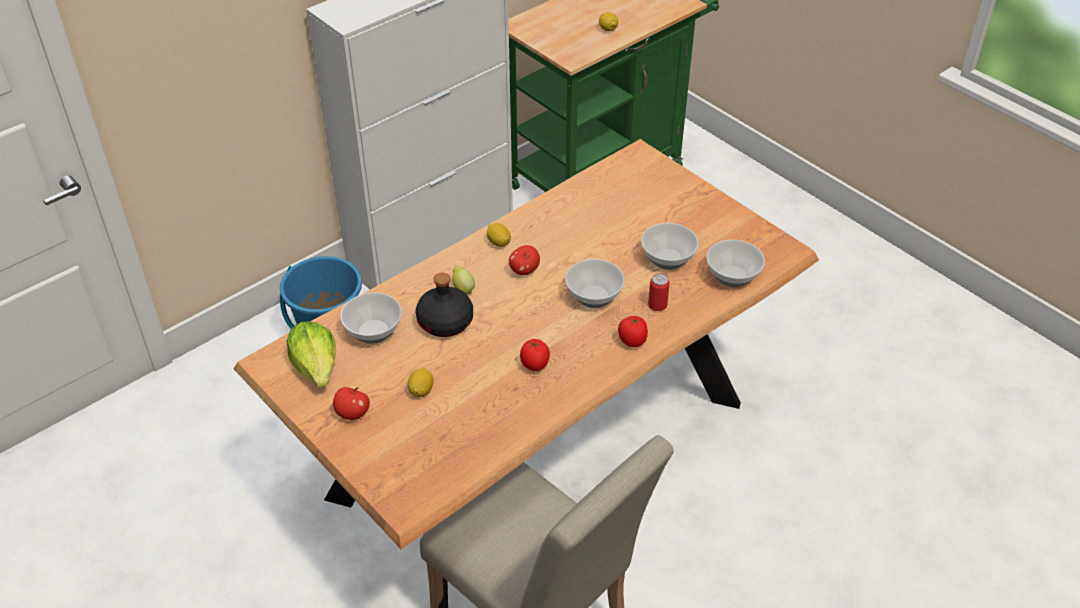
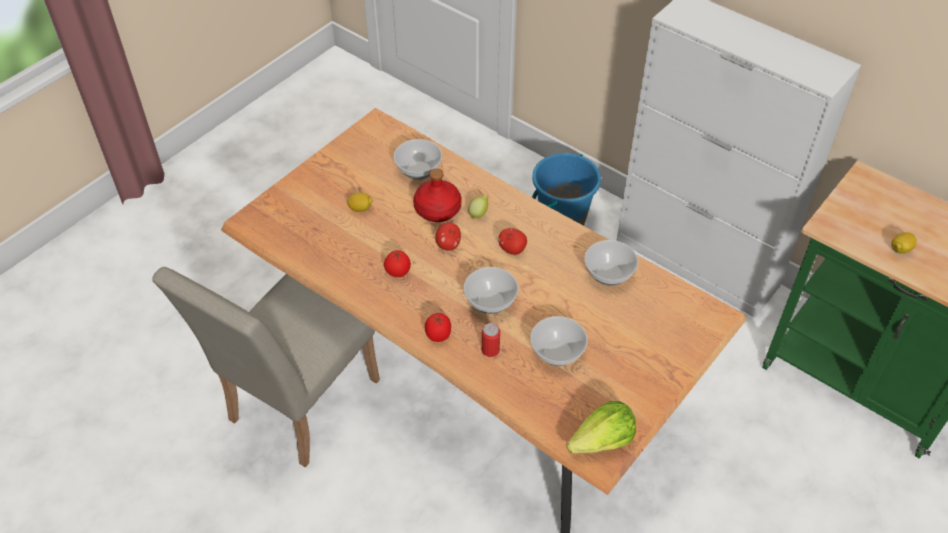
camera: 80 degrees right, 5 degrees up
lettuce [287,321,336,388] -> lettuce moved to [566,401,636,454]
apple [333,387,370,420] -> apple moved to [435,222,461,251]
black bottle [416,273,473,337] -> red bottle [413,169,461,222]
lemon [487,223,511,247] -> none
bowl [706,240,765,287] -> bowl moved to [584,240,638,286]

